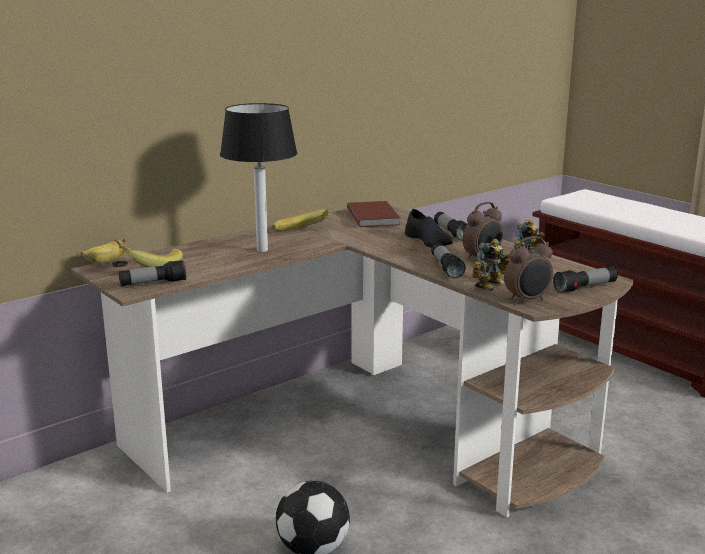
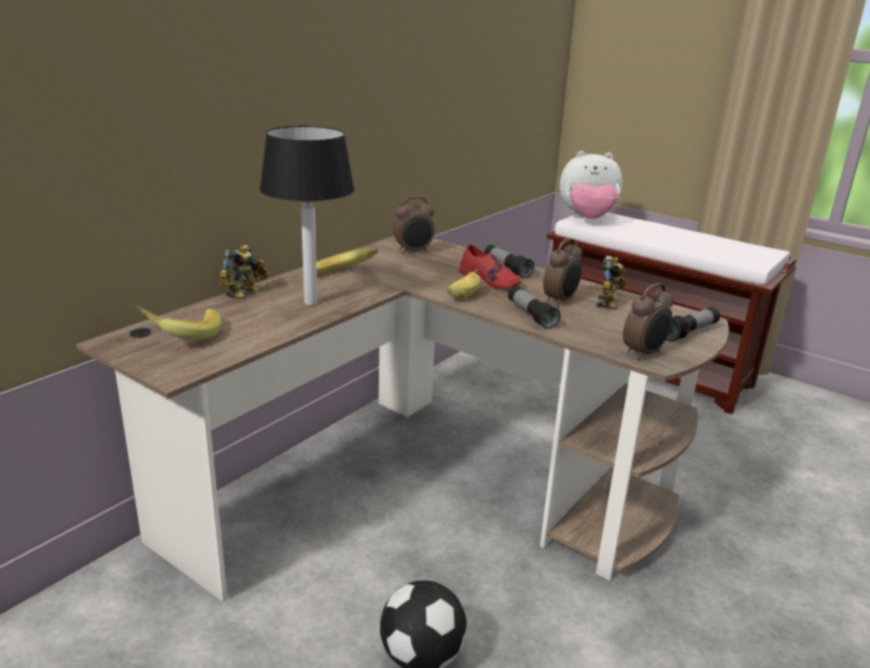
camera: 15 degrees left, 5 degrees up
banana [81,238,126,264] -> banana moved to [446,269,481,299]
flashlight [119,260,186,287] -> none
brown book [347,201,400,227] -> alarm clock [393,196,435,254]
black shoe [405,209,453,247] -> red shoe [459,244,522,289]
toy robot [472,239,510,291] -> toy robot moved to [219,245,269,300]
none -> plush toy [559,151,622,219]

